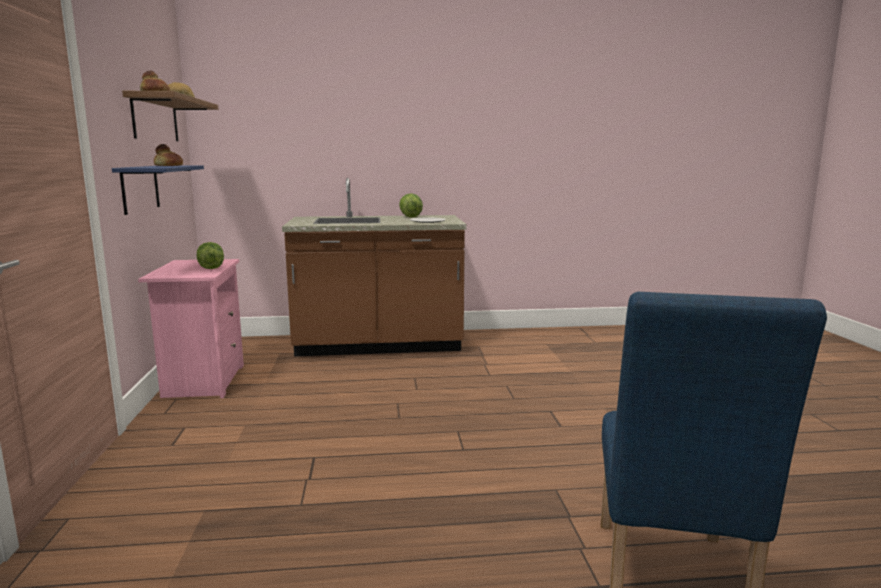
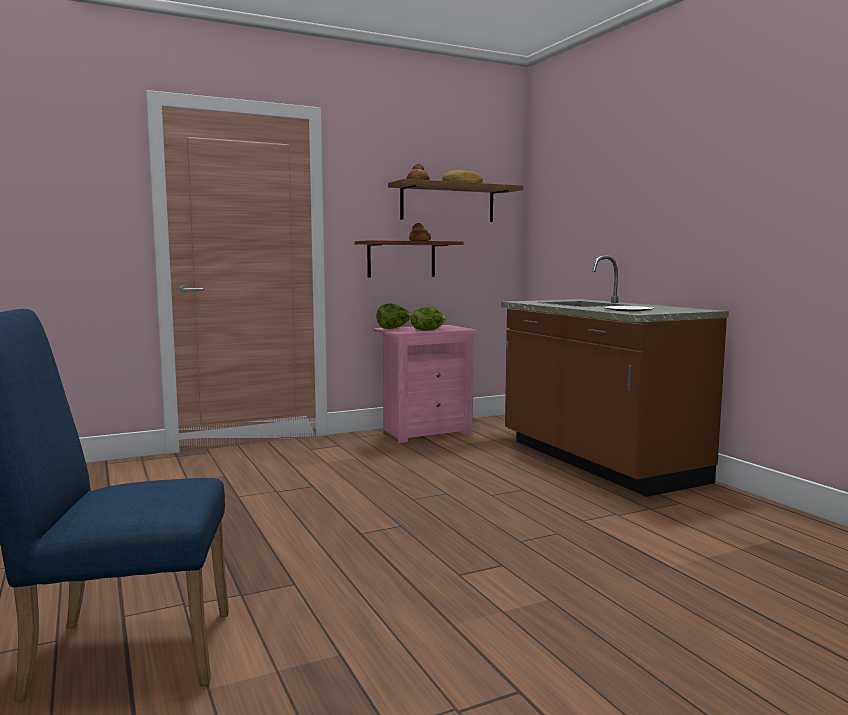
camera: 70 degrees right, 5 degrees down
blue shelf [112,165,204,215] -> brown shelf [355,240,464,277]
lettuce [399,193,423,218] -> lettuce moved to [377,303,412,329]

